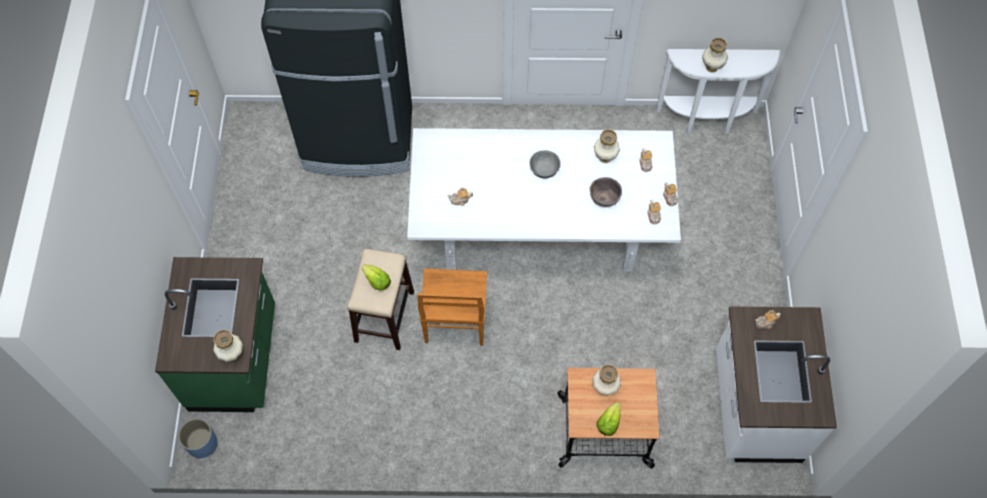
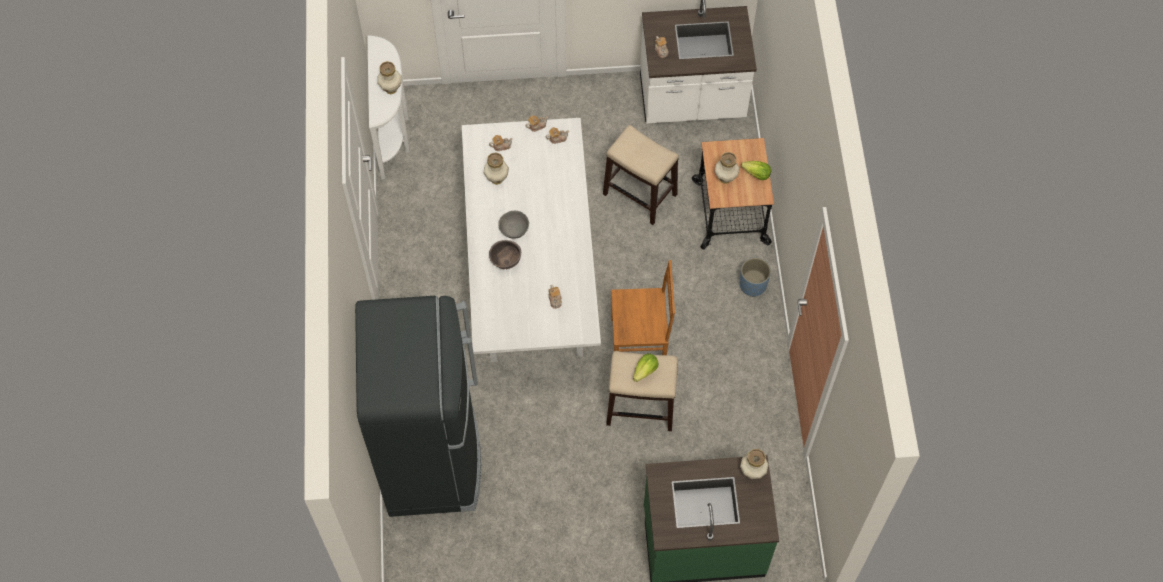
camera: 95 degrees left, 0 degrees up
blue planter [178,418,217,458] -> blue planter moved to [740,258,771,297]
brown bowl [590,177,622,207] -> brown bowl moved to [489,240,521,269]
none -> stool [603,125,679,225]

